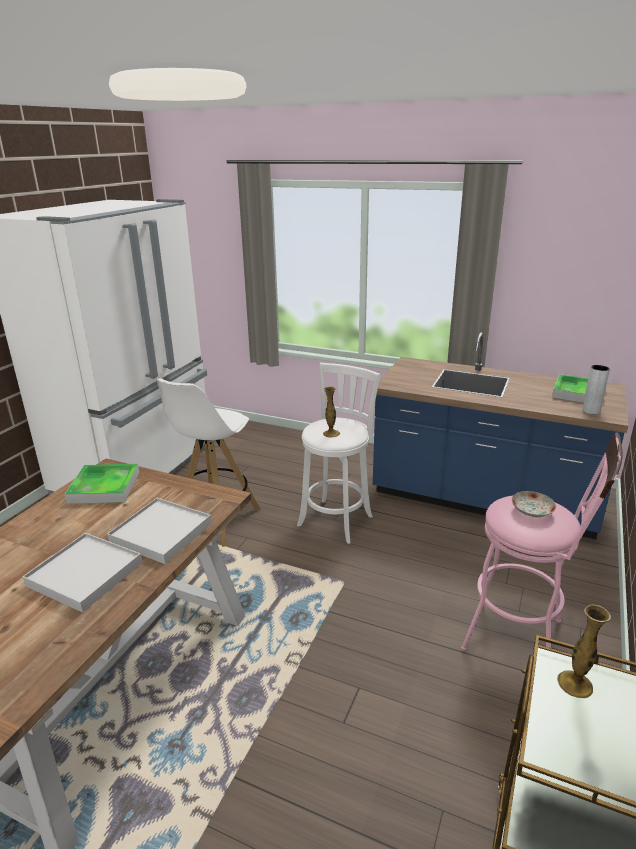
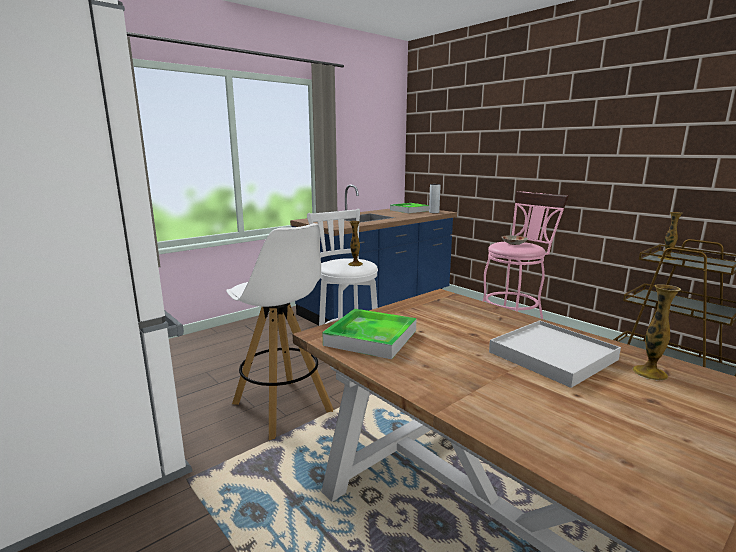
camera: 65 degrees left, 10 degrees down
white tray [107,498,212,564] -> none
none -> vase [632,284,681,380]

